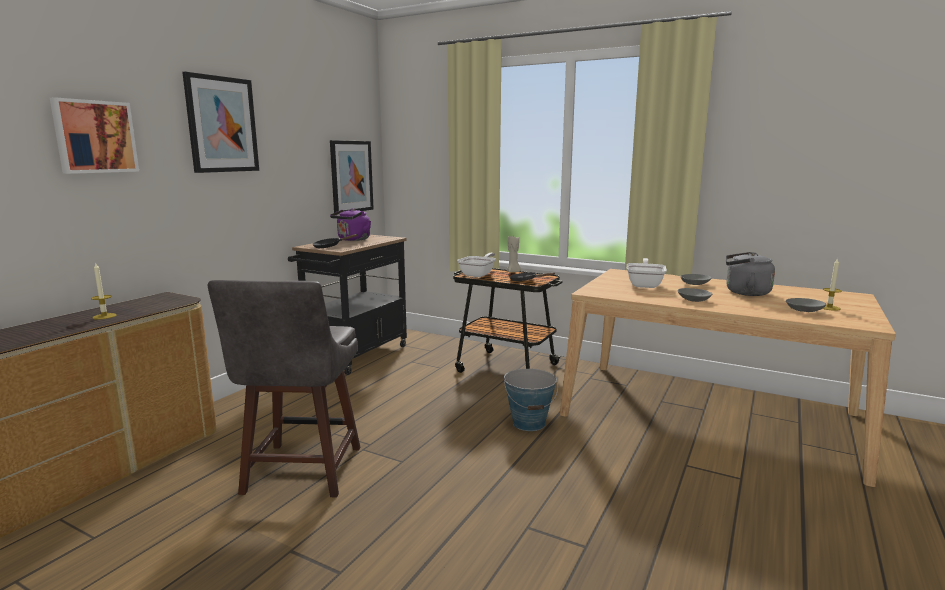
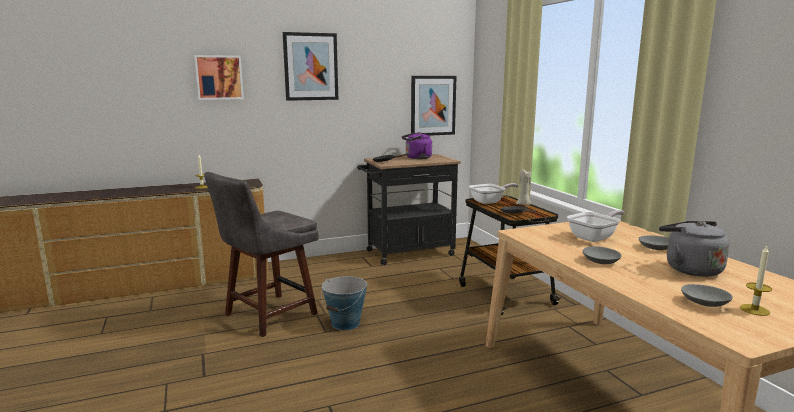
camera: 40 degrees right, 0 degrees up
bucket [504,369,558,431] -> bucket moved to [321,276,367,330]

